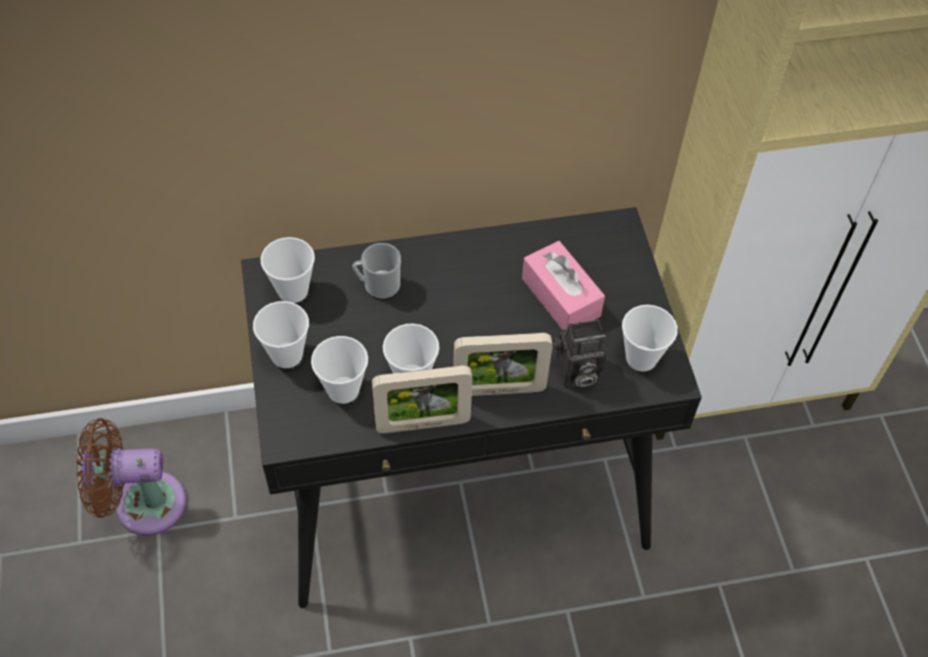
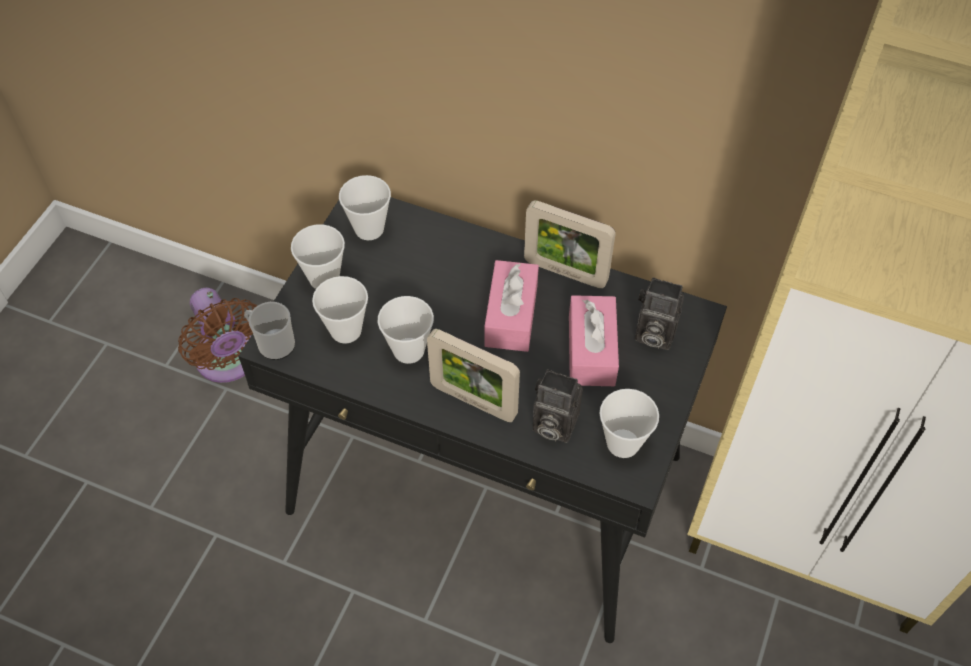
camera: 35 degrees right, 0 degrees up
brown fan [76,418,186,536] -> brown fan turned 150 degrees counterclockwise [178,288,257,383]
mug [352,243,401,300] -> mug moved to [244,302,295,360]
picture frame [372,365,473,433] -> picture frame moved to [524,200,616,288]
none -> pink tissue box [484,260,539,352]
none -> camera [635,277,684,350]

